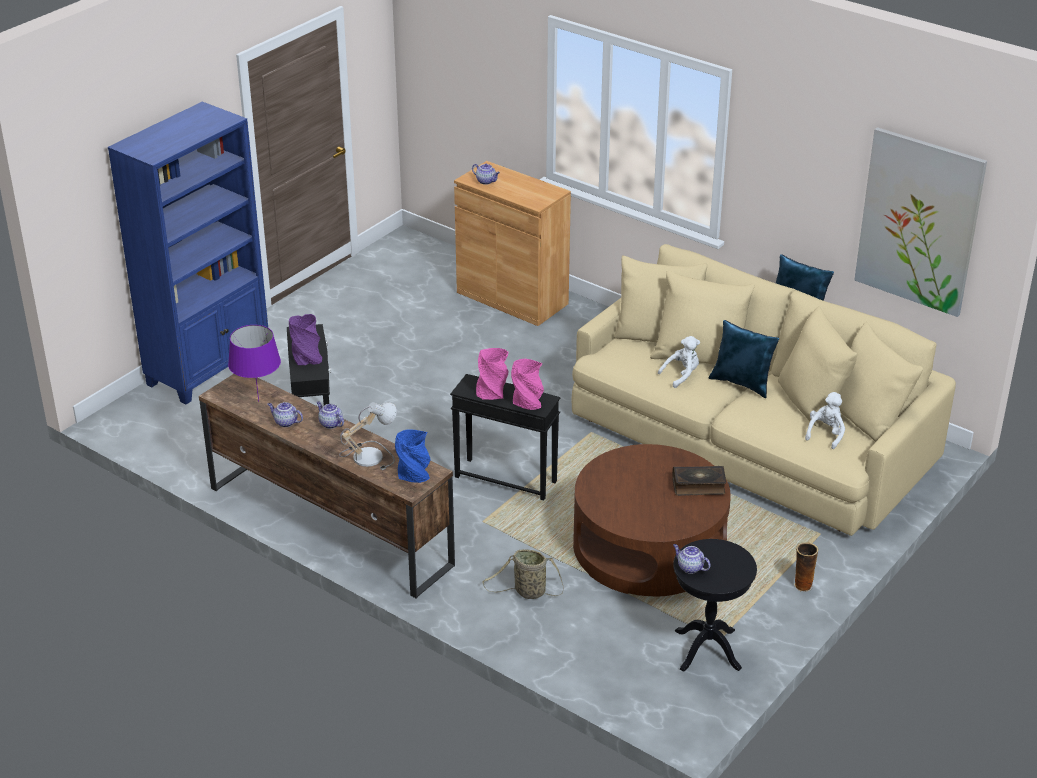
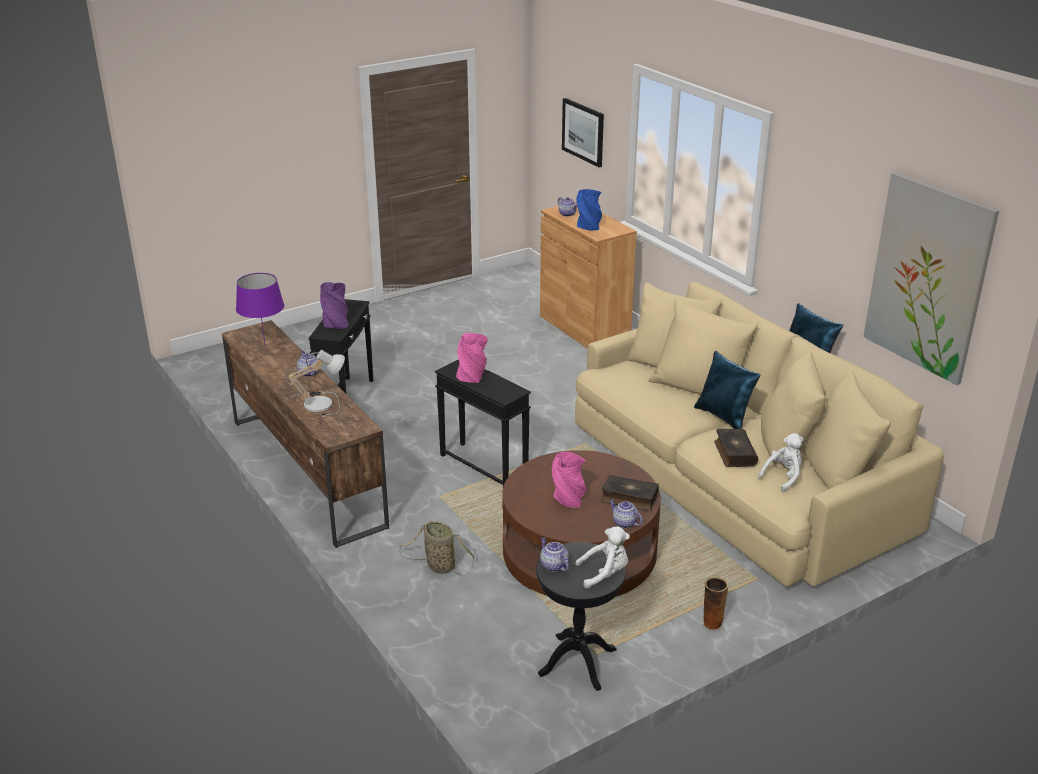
camera: 20 degrees right, 5 degrees down
blue bookcase [108,102,268,405] -> none
teapot [268,402,303,427] -> teapot moved to [609,499,643,528]
blue vase [395,430,430,483] -> blue vase moved to [576,189,602,231]
pink vase [511,359,544,410] -> pink vase moved to [552,452,586,508]
white plush toy [658,336,700,388] -> white plush toy moved to [575,527,630,589]
none -> picture [562,98,604,167]
none -> book [714,429,758,467]

